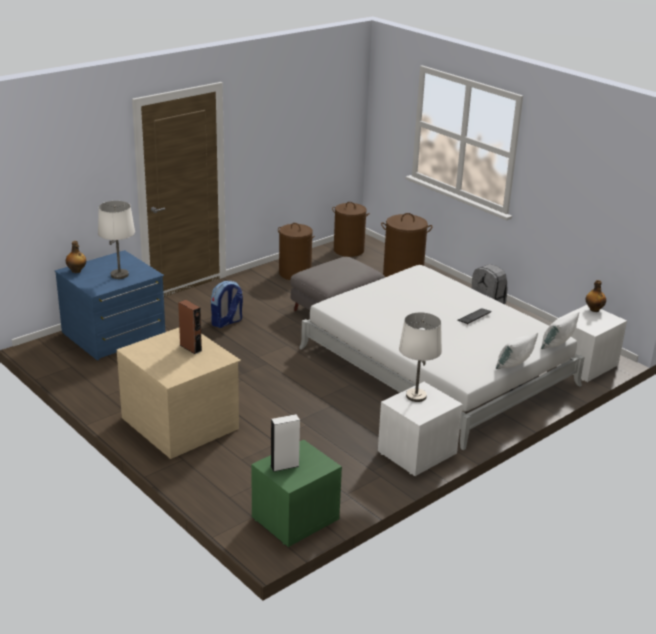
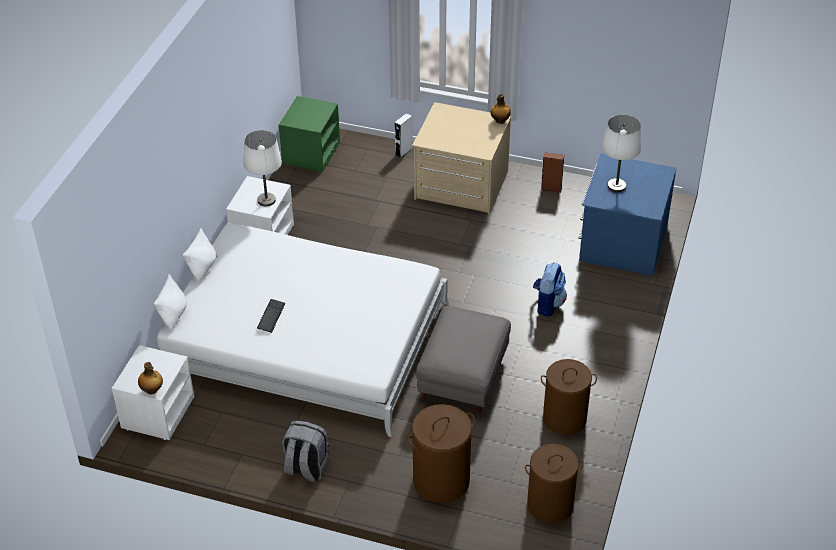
camera: 150 degrees right, 15 degrees up
bottle [66,241,86,273] -> bottle moved to [491,94,511,124]
brown speaker [178,299,202,354] -> brown speaker moved to [541,153,564,193]
white speaker [270,414,300,472] -> white speaker moved to [394,113,413,158]

